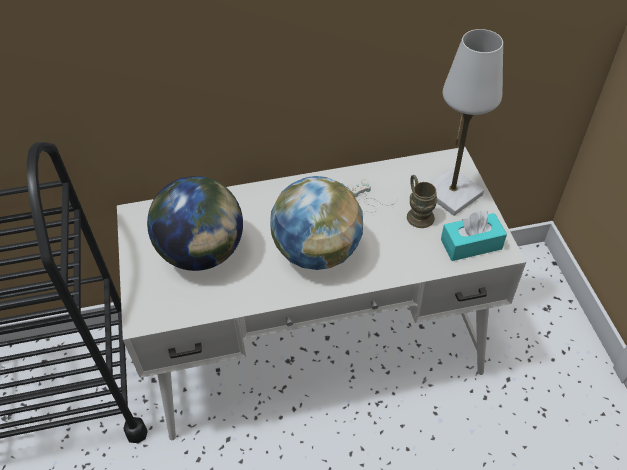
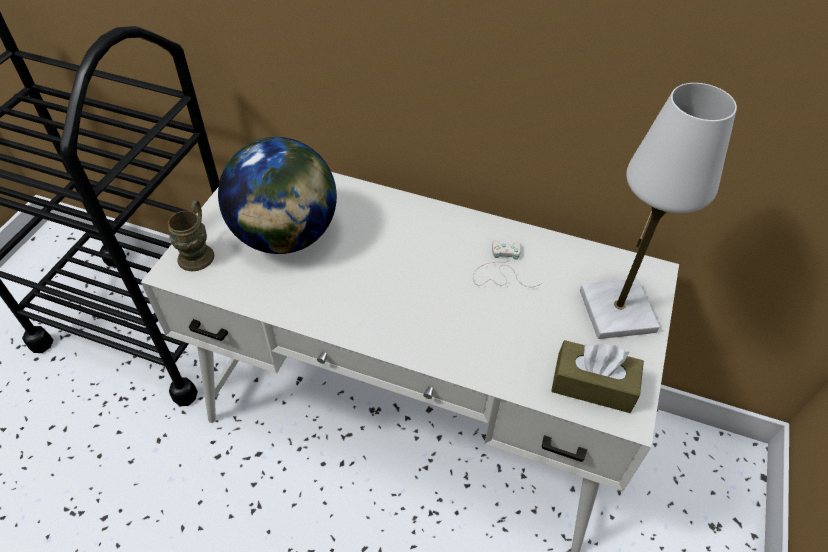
camera: 30 degrees right, 0 degrees up
globe [270,176,363,270] -> none
brown mug [407,175,437,228] -> brown mug moved to [168,200,214,271]
turquoise tissue box [441,211,507,261] -> brown tissue box [551,340,644,413]

